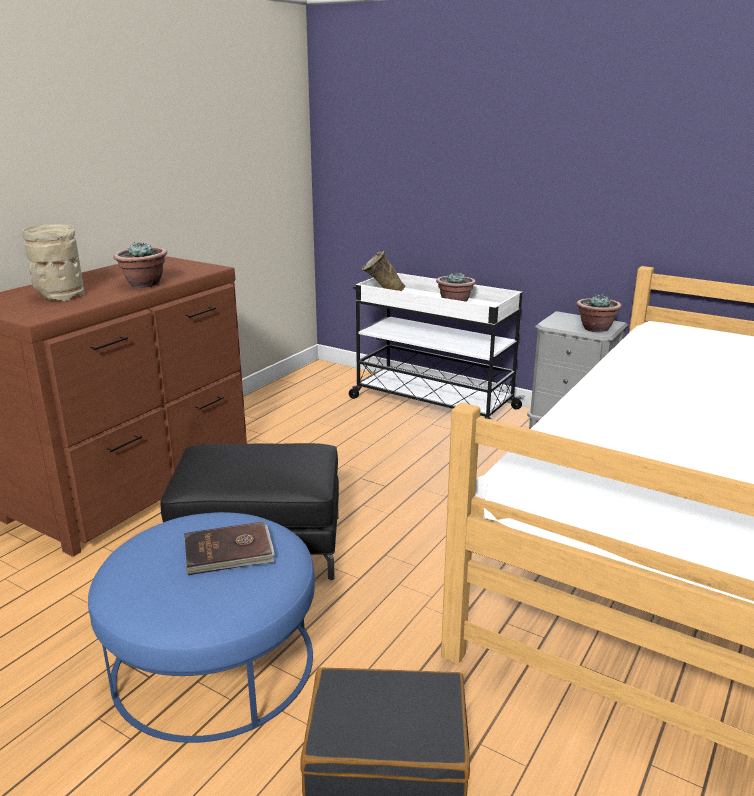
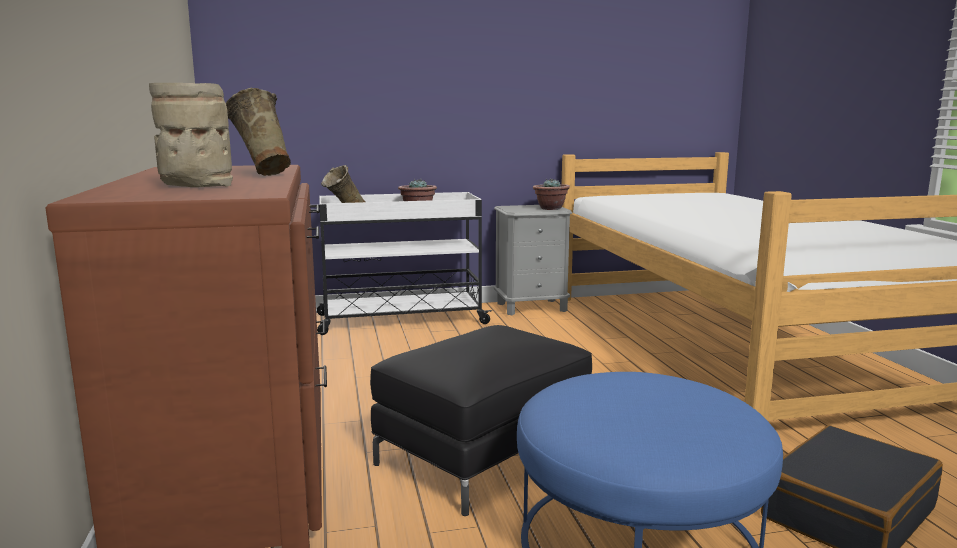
camera: 45 degrees left, 10 degrees down
potted plant [113,242,167,288] -> beige vase [226,88,291,176]
brown book [184,521,275,575] -> none

